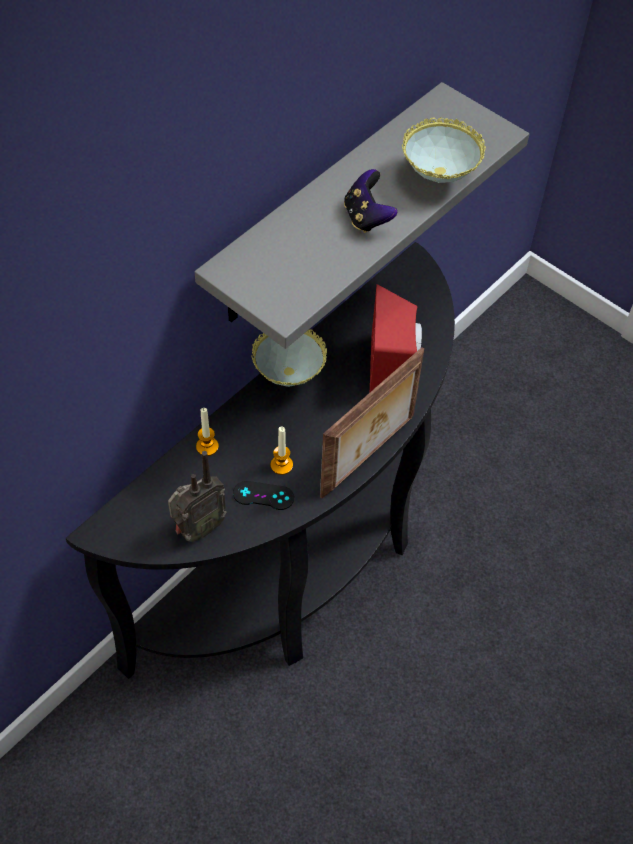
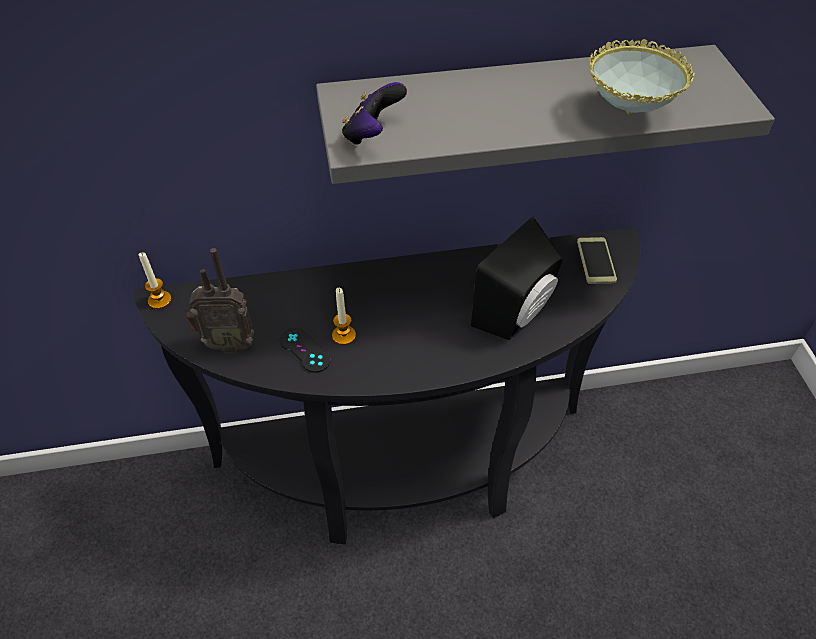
camera: 40 degrees right, 5 degrees down
candle [196,408,219,456] -> candle moved to [139,252,171,309]
bowl [251,329,327,387] -> none
picture frame [320,347,424,498] -> none
game controller [344,169,397,233] -> game controller moved to [342,82,407,146]
red speaker [370,284,422,392] -> black speaker [471,216,563,340]
none -> phone [577,237,617,284]

